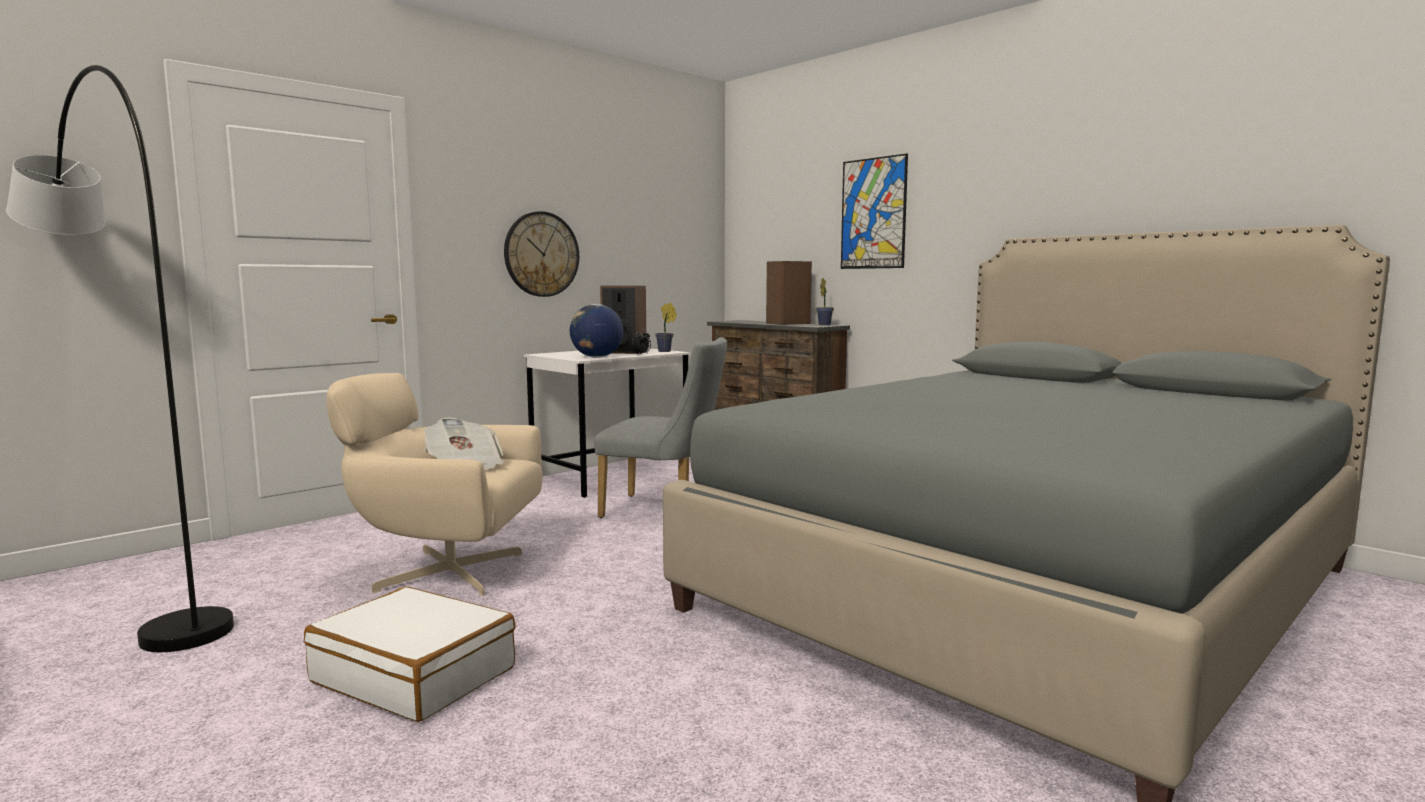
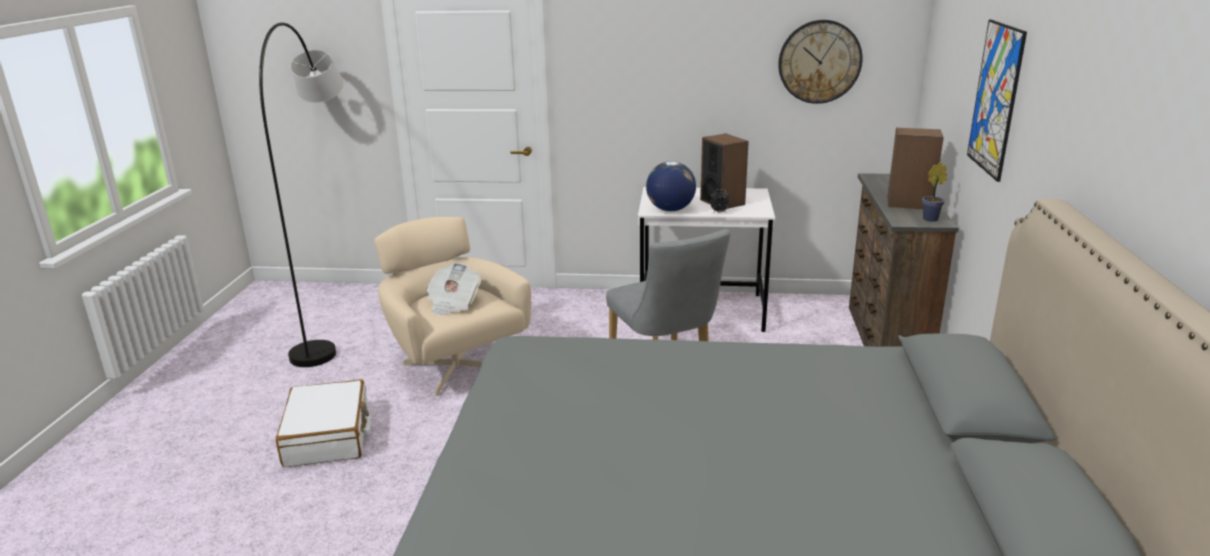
camera: 50 degrees right, 15 degrees up
wall clock [504,211,579,297] -> wall clock moved to [778,20,863,104]
potted plant [655,302,677,352] -> none

